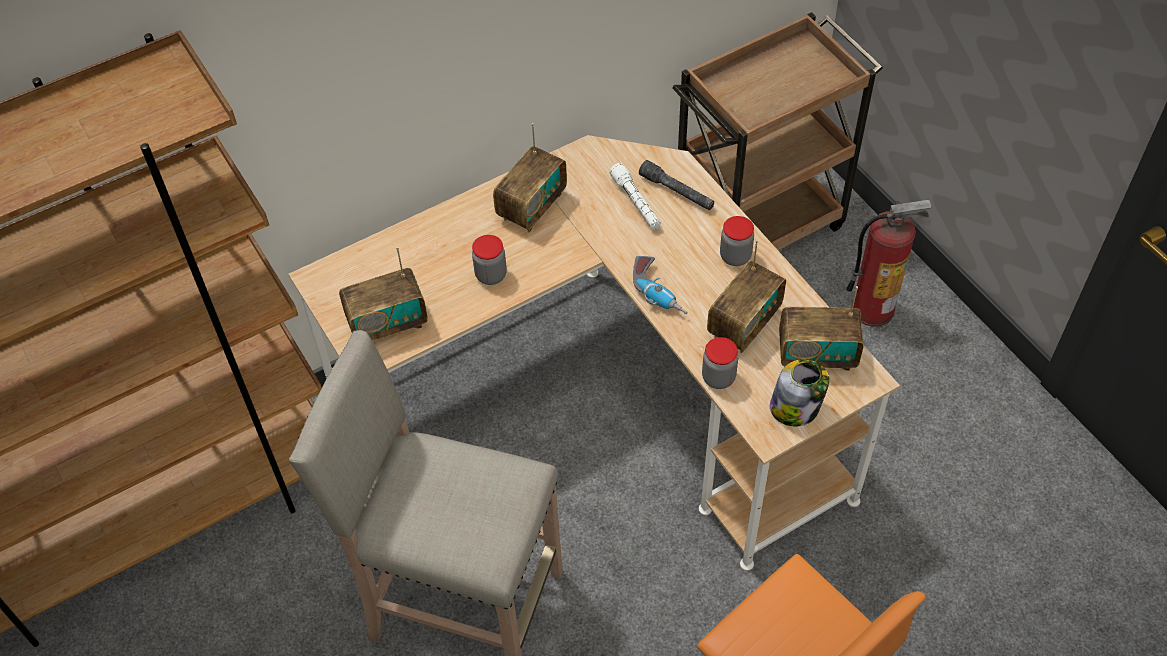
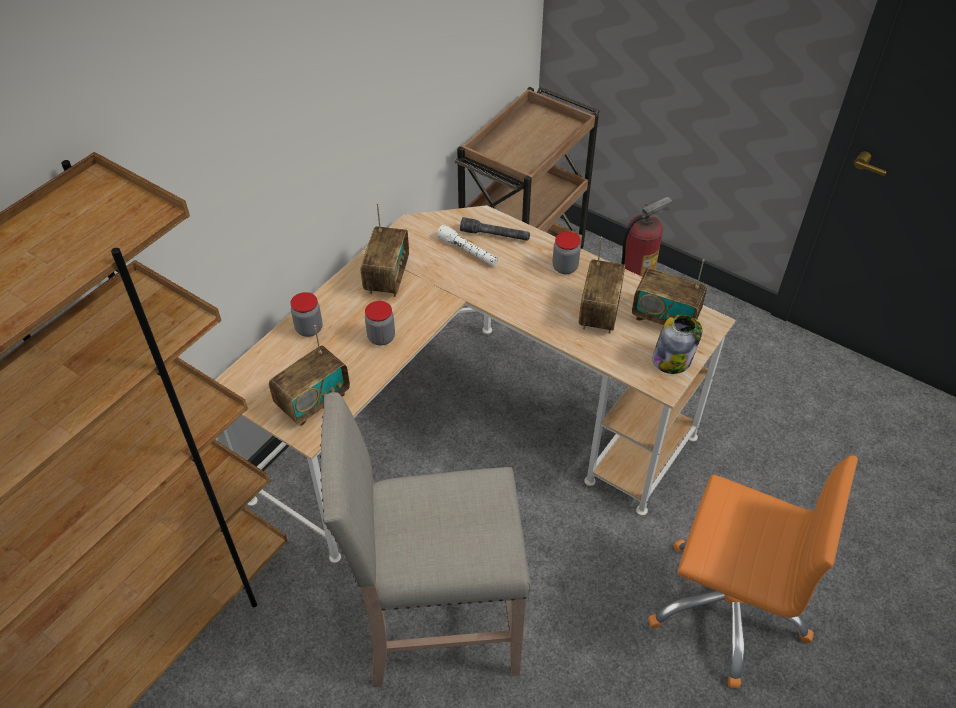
camera: 25 degrees left, 5 degrees down
power drill [633,256,688,314] -> none
jar [702,337,738,389] -> jar moved to [290,292,322,337]
radio [779,286,863,371] -> radio turned 45 degrees clockwise [632,259,707,325]

